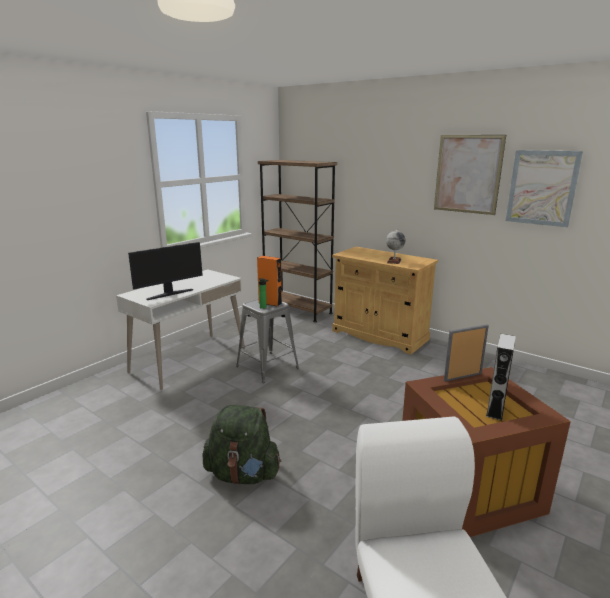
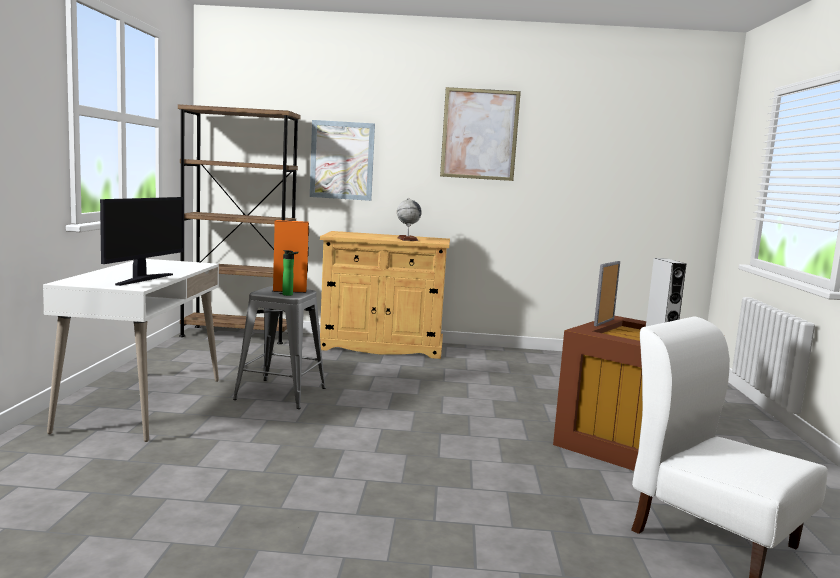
camera: 35 degrees left, 10 degrees down
green backpack [203,405,281,485] -> none
picture [506,150,583,227] -> picture moved to [310,120,375,201]

